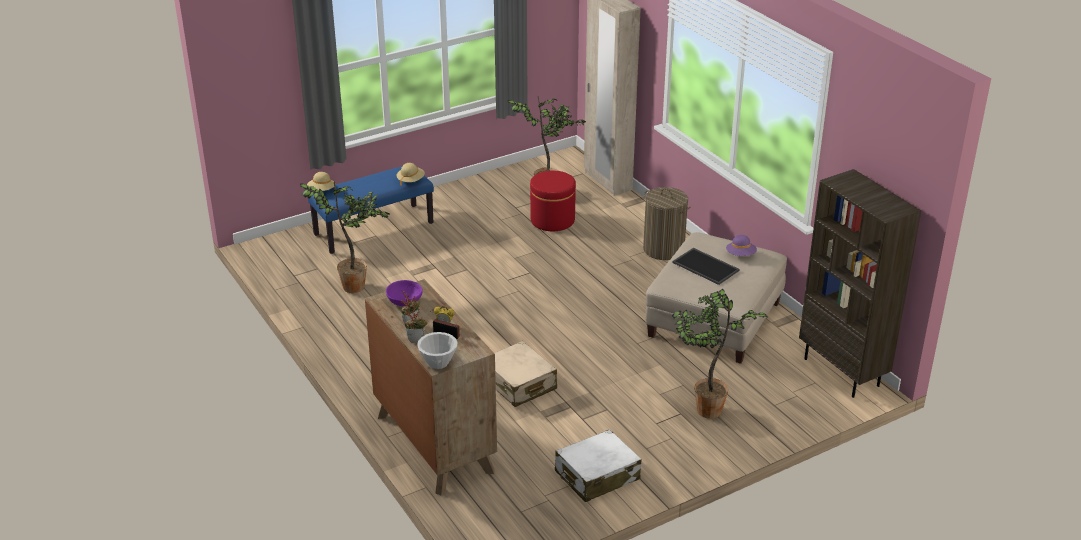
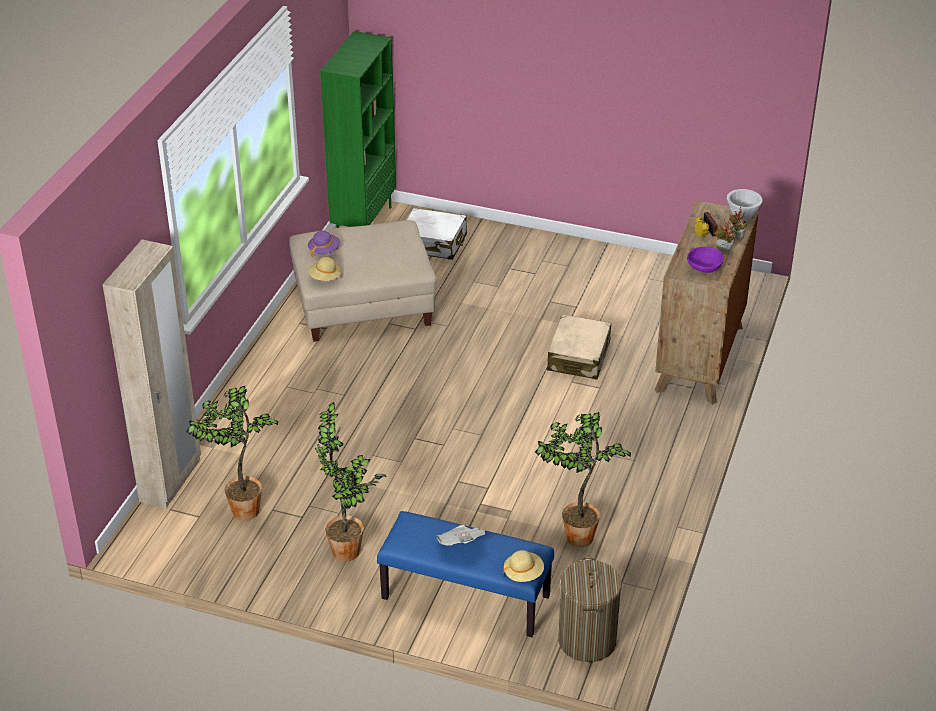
camera: 130 degrees left, 5 degrees up
beige hat [397,163,425,186] -> beige hat moved to [309,257,342,281]
red ottoman [530,171,576,231] -> none
white suitcase [555,429,641,502] -> white suitcase moved to [407,208,467,260]
laundry basket [643,187,690,260] -> laundry basket moved to [558,557,622,662]
tray [672,248,740,285] -> none
potted plant [672,289,767,419] -> potted plant moved to [315,402,387,562]
brown bookcase [799,169,921,398] -> green bookcase [320,31,396,228]
none -> newspaper [437,525,485,545]

